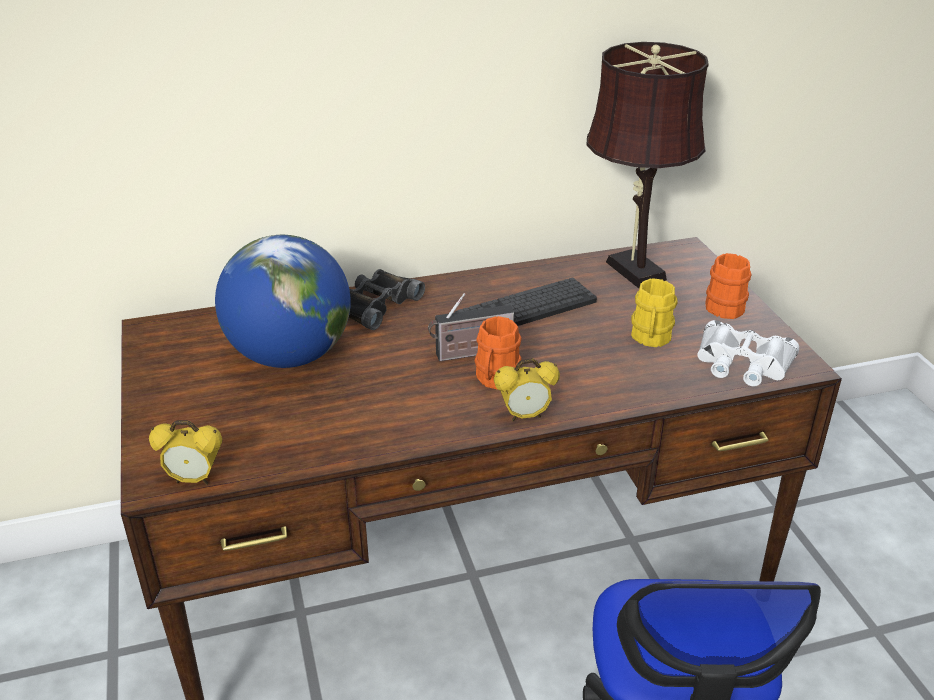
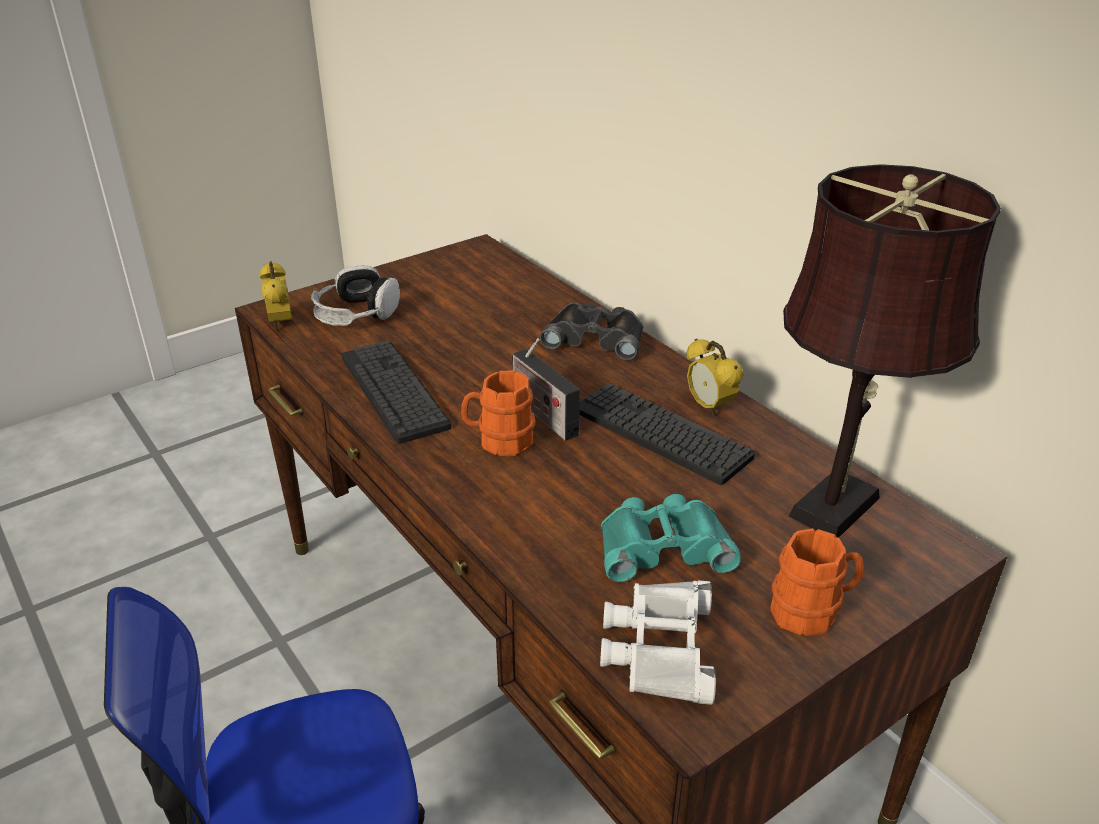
camera: 70 degrees right, 0 degrees up
globe [215,235,351,368] -> none
alarm clock [494,358,560,421] -> alarm clock moved to [686,339,743,416]
yellow mug [631,278,678,347] -> turquoise binoculars [601,494,742,582]
none -> headphones [311,265,400,326]
none -> keyboard [342,340,451,444]

